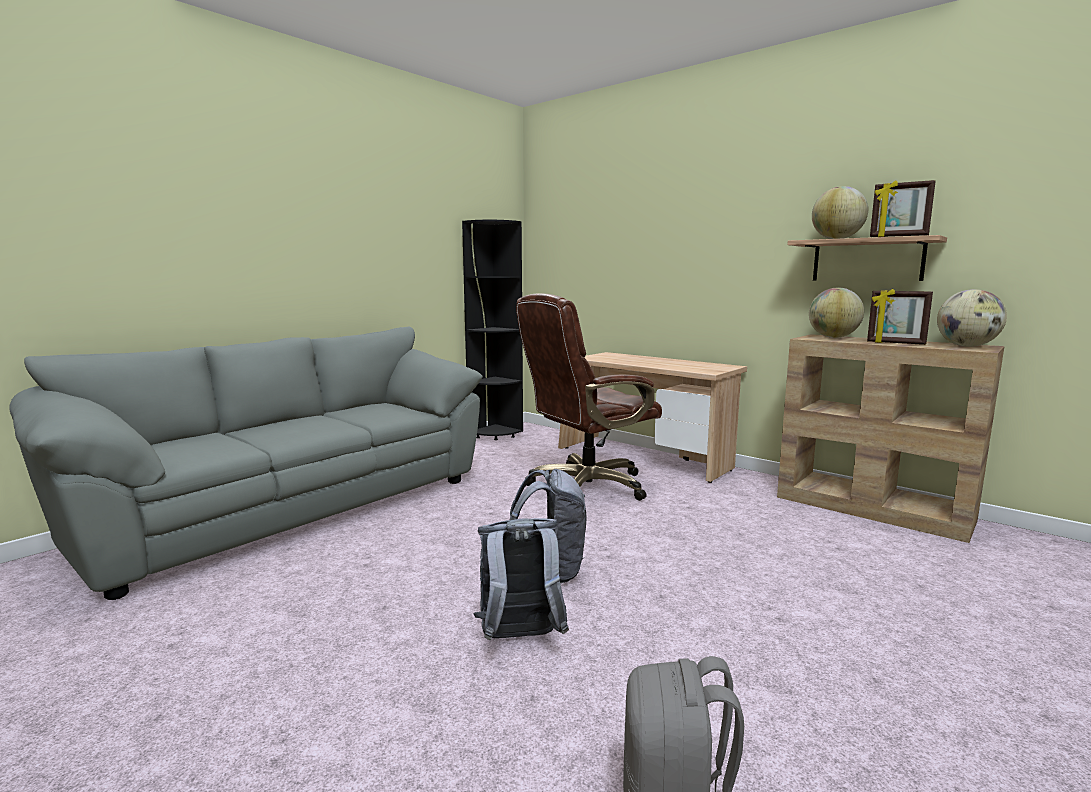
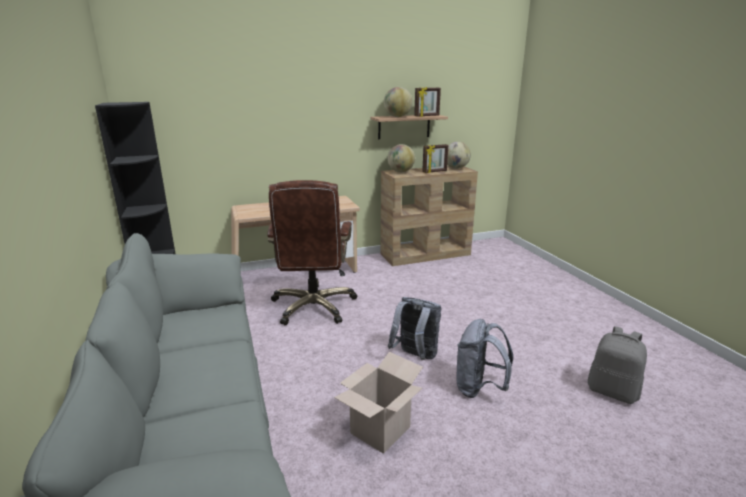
camera: 60 degrees left, 10 degrees up
none -> cardboard box [334,352,423,454]

